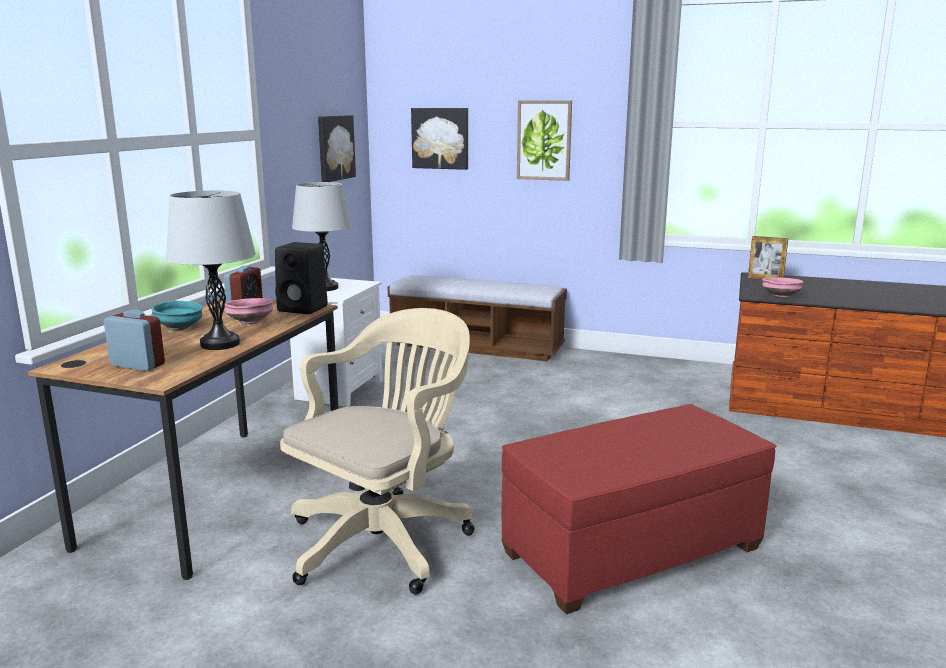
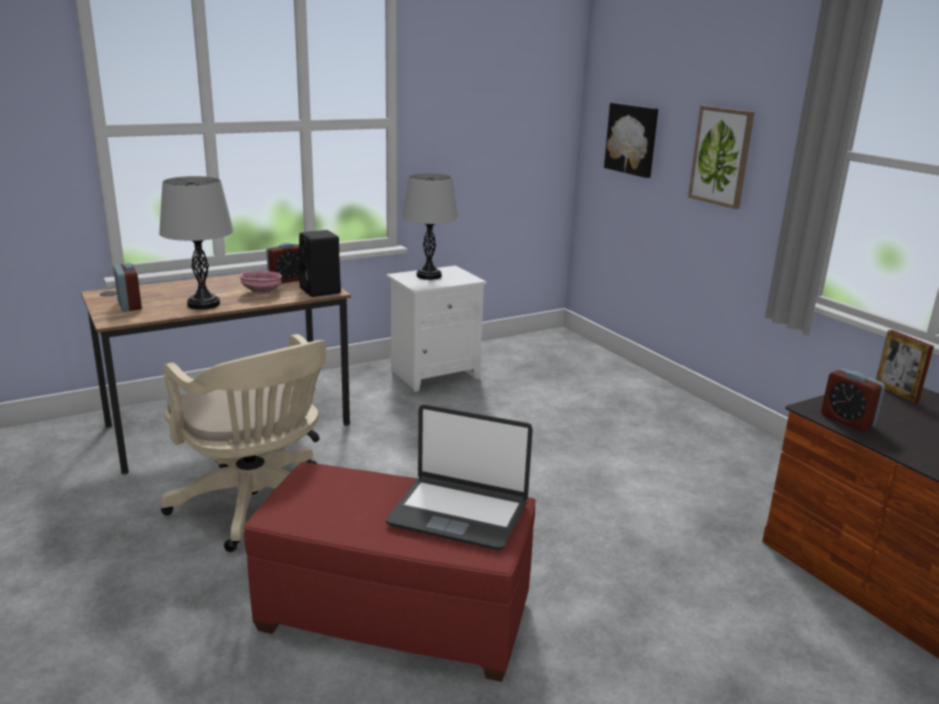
camera: 40 degrees right, 5 degrees up
turquoise bowl [152,301,203,331] -> none
beige office chair [280,308,475,594] -> beige office chair turned 60 degrees clockwise [161,334,327,552]
picture [318,115,356,182] -> none
bench [388,275,567,361] -> none
pink bowl [762,277,803,298] -> alarm clock [821,369,885,431]
none -> laptop [386,404,533,550]

